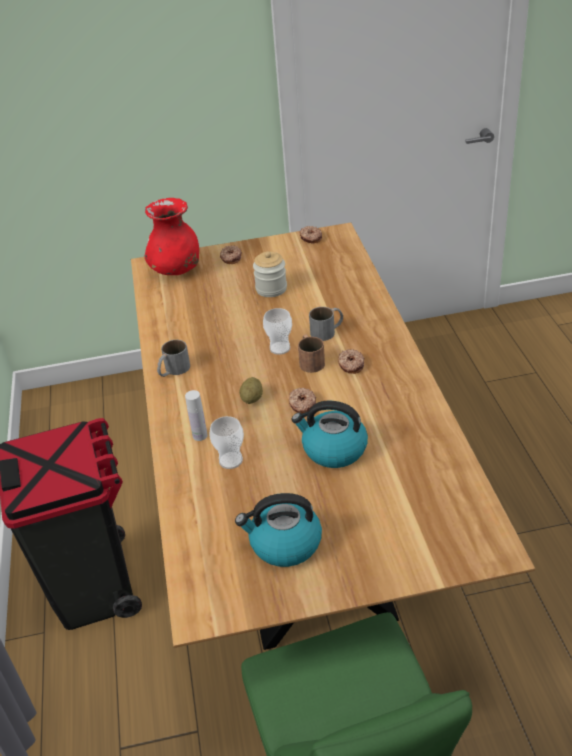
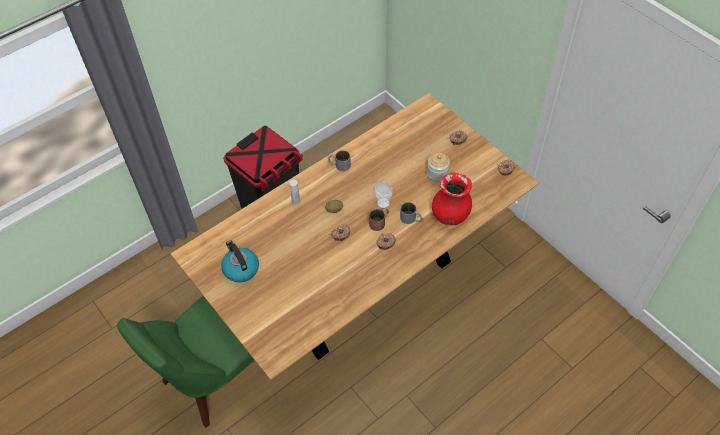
camera: 60 degrees right, 15 degrees up
red vase [145,198,199,275] -> red vase moved to [432,173,472,225]
cup [210,416,244,469] -> none
kettle [291,400,368,468] -> none

